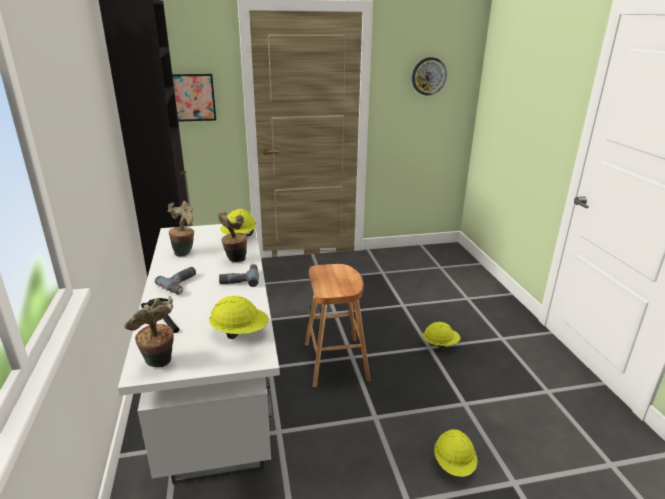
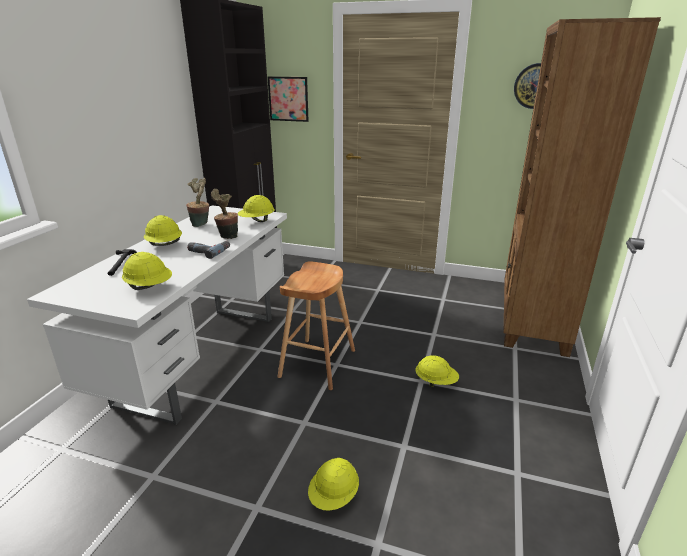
camera: 30 degrees right, 0 degrees up
potted plant [124,296,174,367] -> none
power drill [155,267,196,294] -> yellow hard hat [144,215,182,246]
none -> brown bookcase [504,17,661,357]

